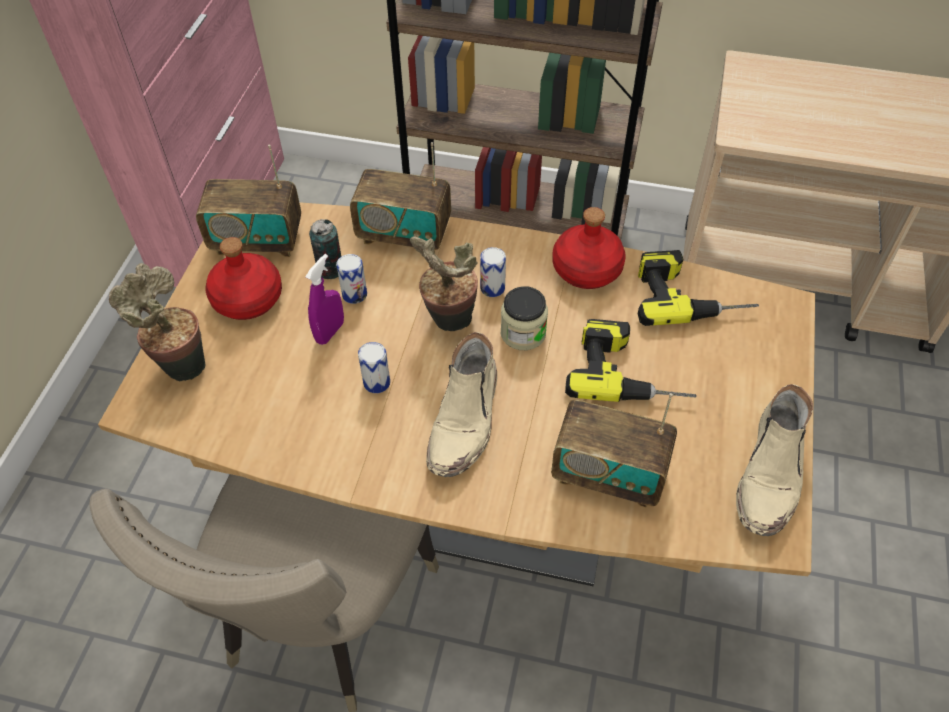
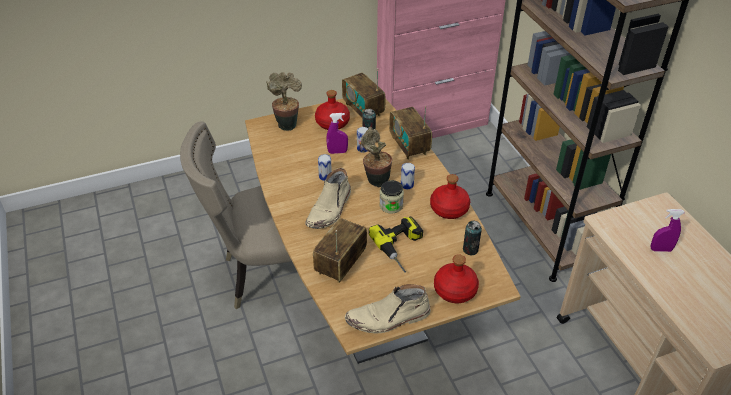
camera: 55 degrees right, 10 degrees down
beige boot [426,332,497,477] -> beige boot turned 45 degrees counterclockwise [305,168,351,229]
radio [551,393,677,507] -> radio turned 45 degrees clockwise [313,218,367,283]
power drill [638,250,759,326] -> can [463,221,482,255]
none -> red bottle [434,254,479,303]
none -> purple spray bottle [651,209,685,252]

